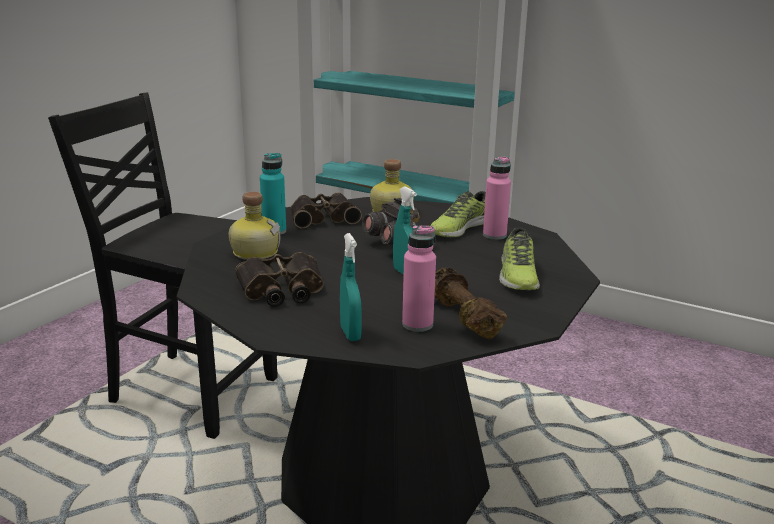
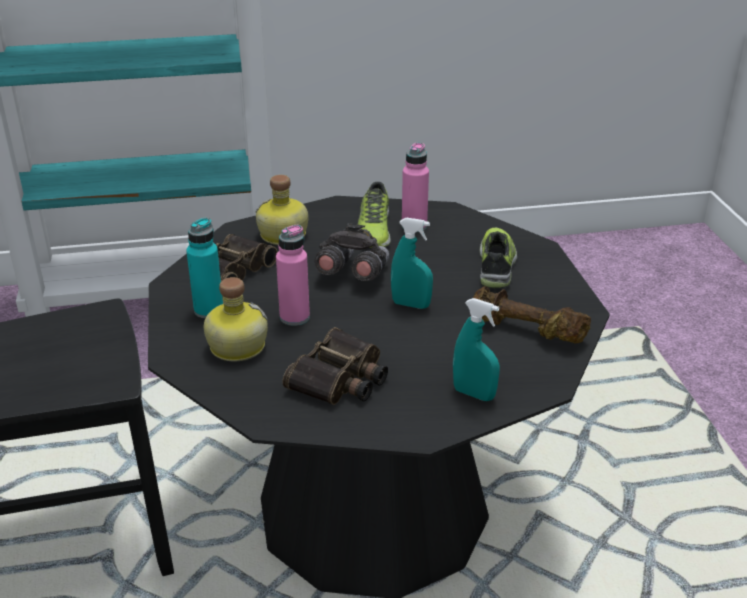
camera: 40 degrees left, 10 degrees up
pink bottle [402,225,436,332] -> pink bottle moved to [276,225,310,326]
shoe [499,227,540,290] -> shoe turned 135 degrees counterclockwise [480,228,517,288]

